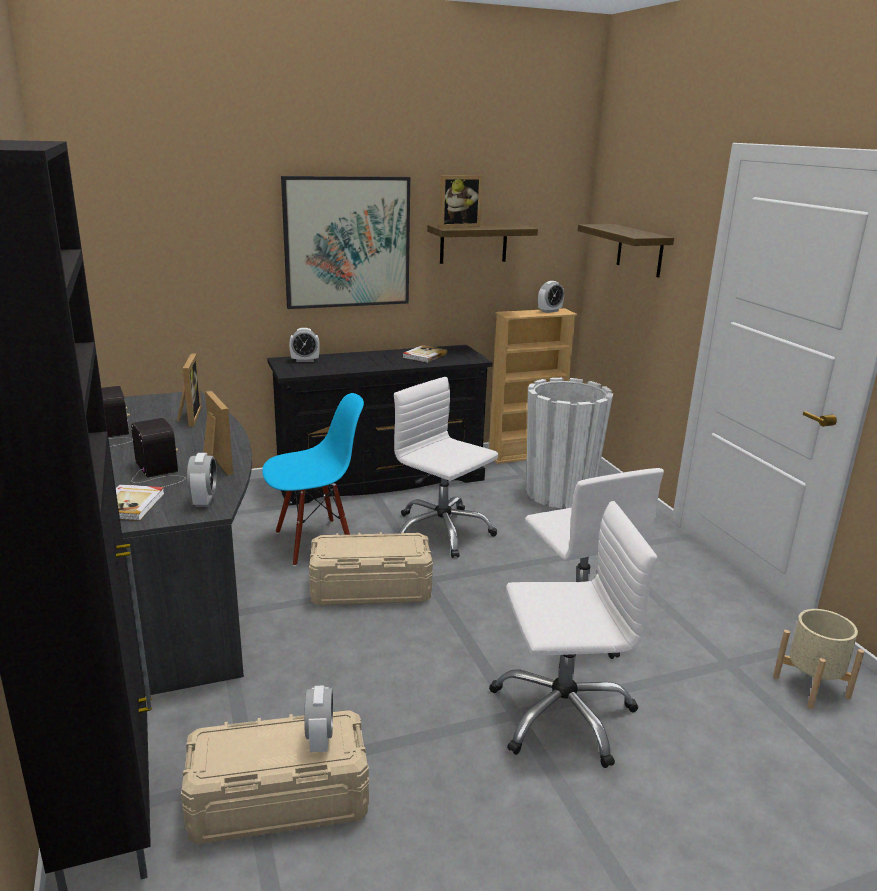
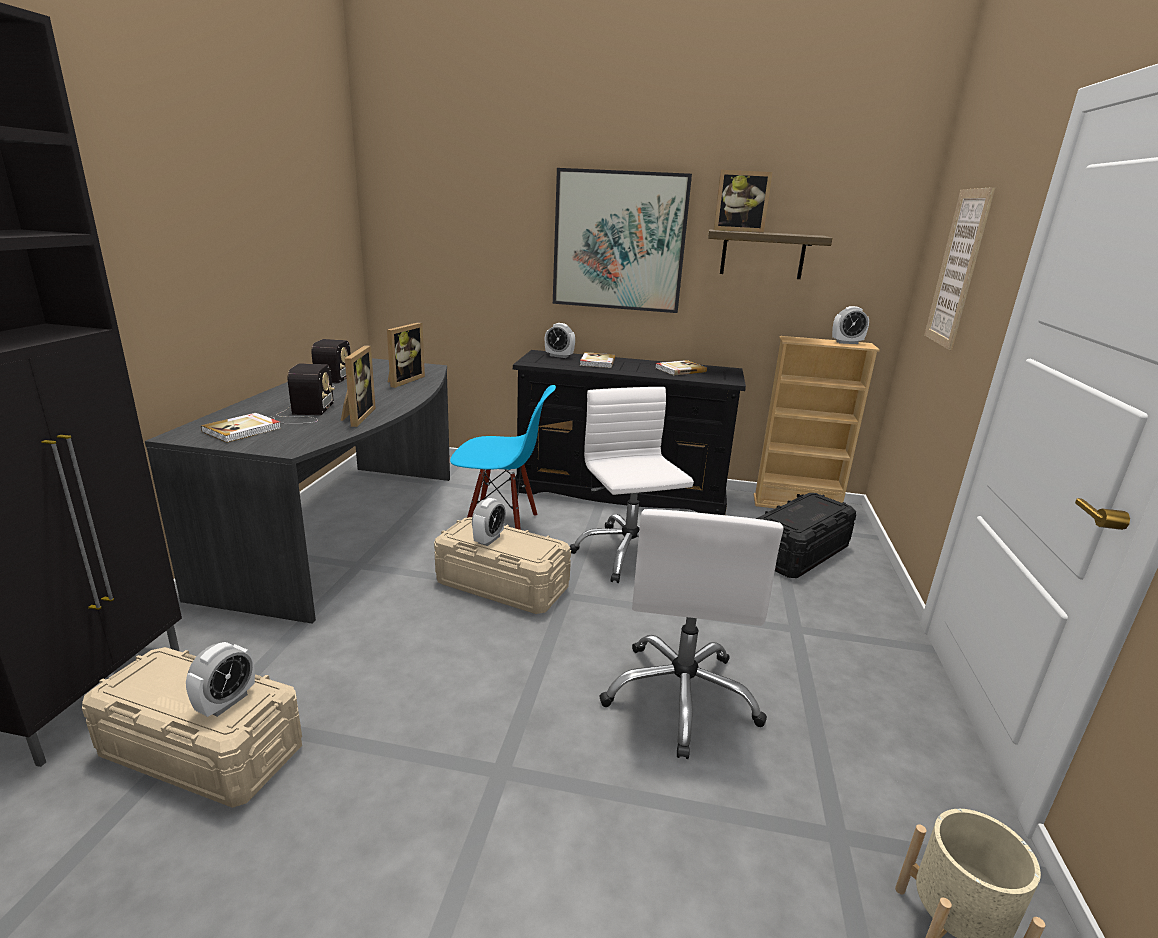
camera: 30 degrees right, 0 degrees up
alarm clock [187,453,217,507] -> alarm clock moved to [472,498,506,546]
white office chair [489,501,657,768] -> none
white planter [526,378,613,509] -> black storage box [756,493,857,578]
shelf [578,224,674,278] -> picture [924,187,995,350]
none -> book [580,352,616,368]

